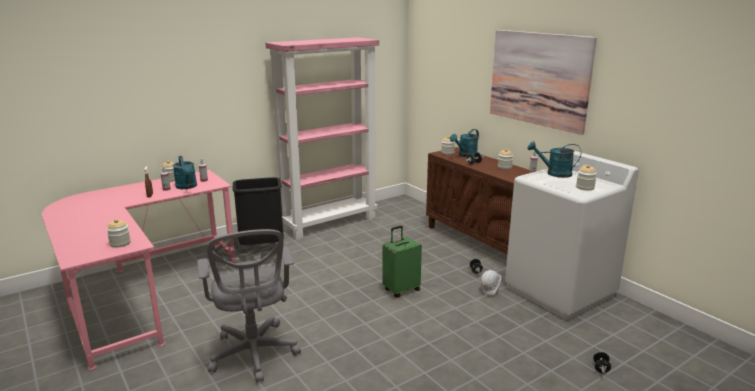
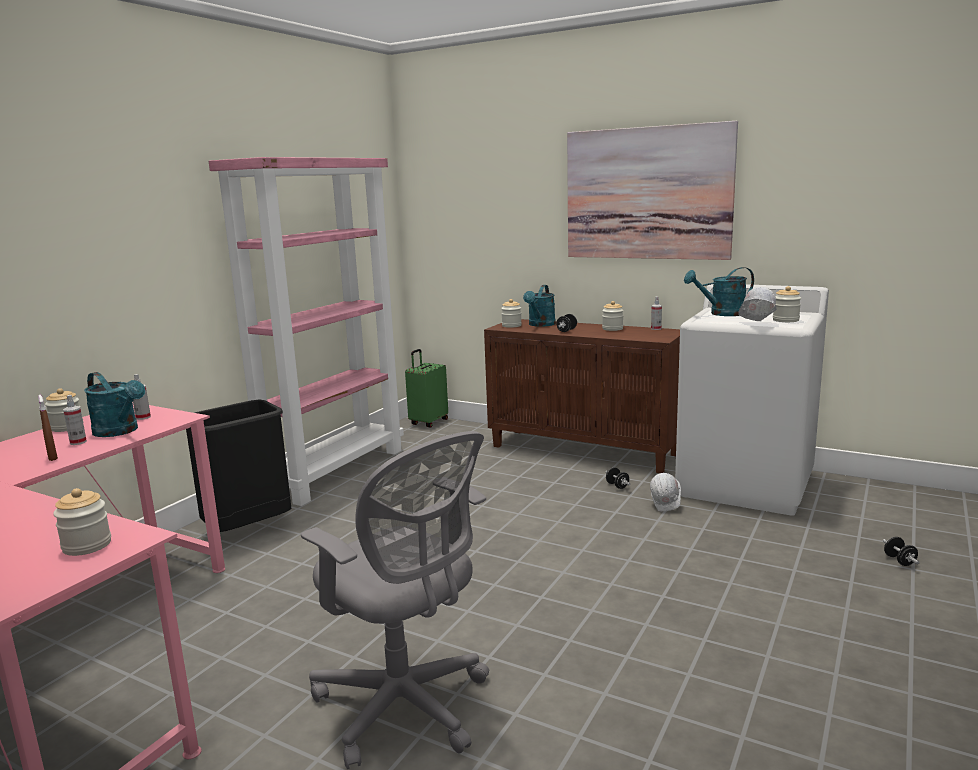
camera: 25 degrees left, 5 degrees down
green suitcase [382,226,422,298] -> green suitcase moved to [405,349,448,427]
none -> white hard hat [738,287,777,321]

